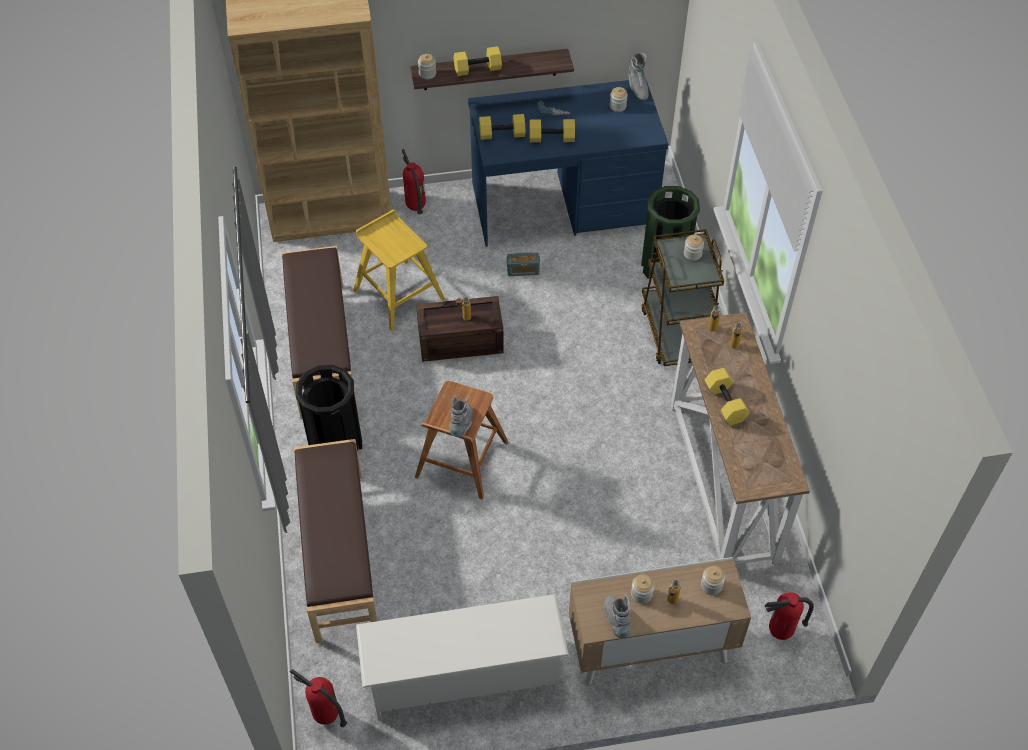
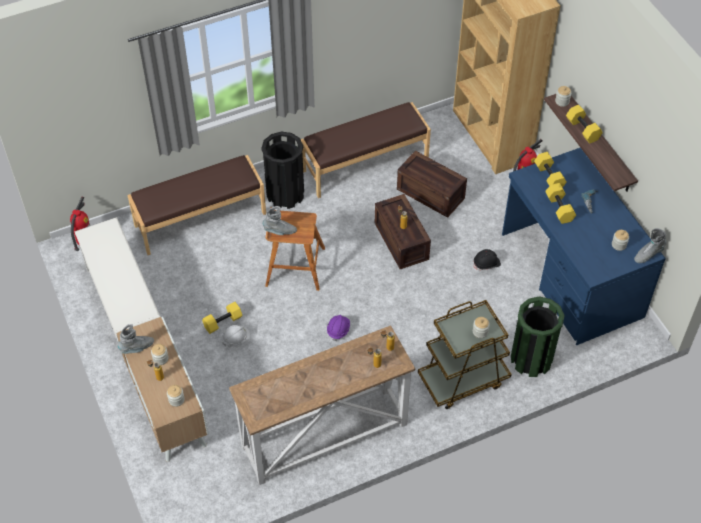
camera: 75 degrees right, 0 degrees up
yellow stool [353,210,445,332] -> crate [397,151,467,218]
radio [506,252,540,276] -> black hard hat [474,249,501,270]
yellow dumbbell [705,368,750,425] -> yellow dumbbell moved to [202,302,243,334]
fire extinguisher [764,592,814,640] -> none
none -> white hard hat [222,325,251,346]
none -> purple hard hat [327,315,350,341]

